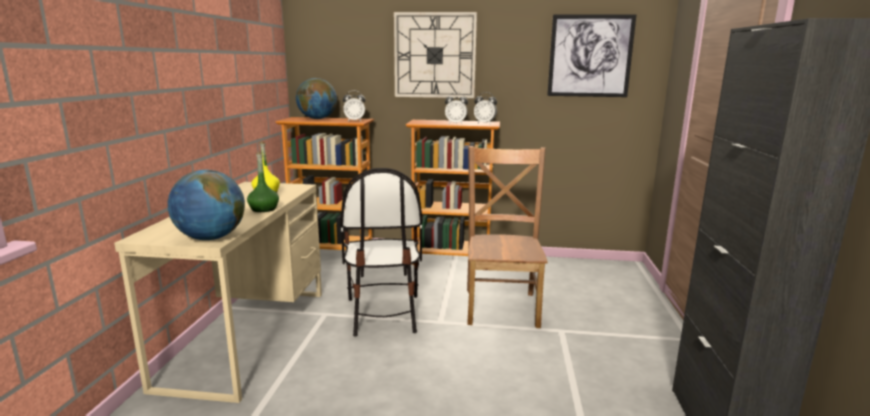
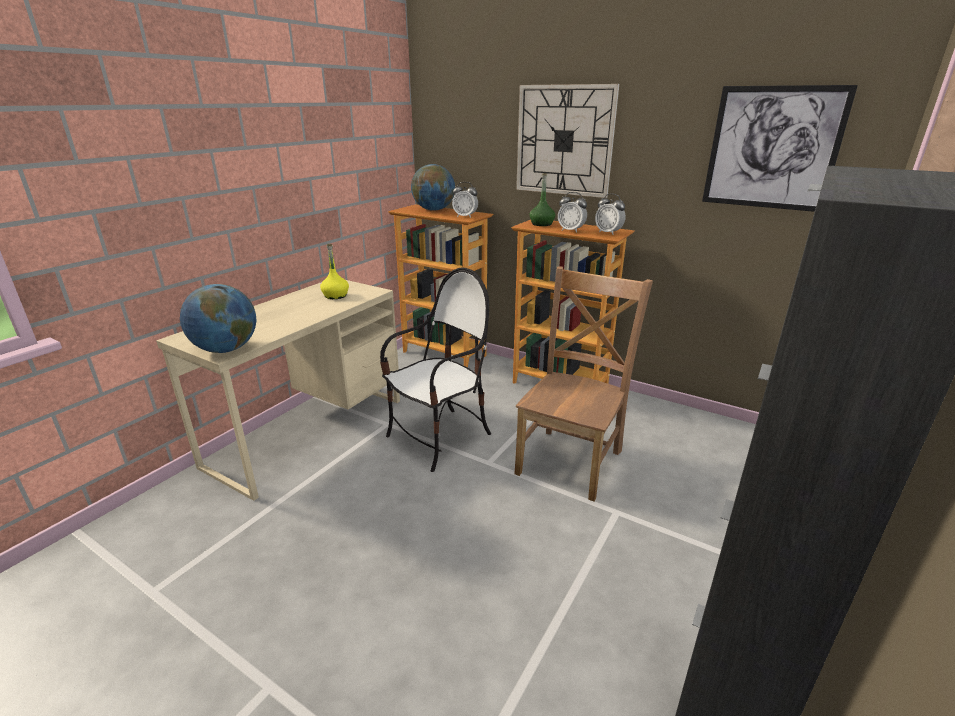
camera: 25 degrees right, 10 degrees up
green bottle [247,152,279,212] -> green bottle moved to [530,173,555,226]
chair [340,168,423,336] -> chair turned 150 degrees counterclockwise [380,268,491,472]

